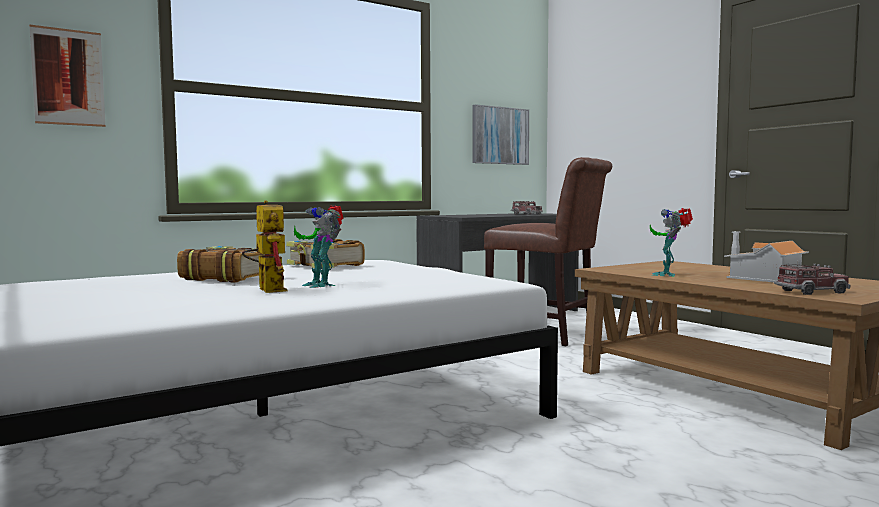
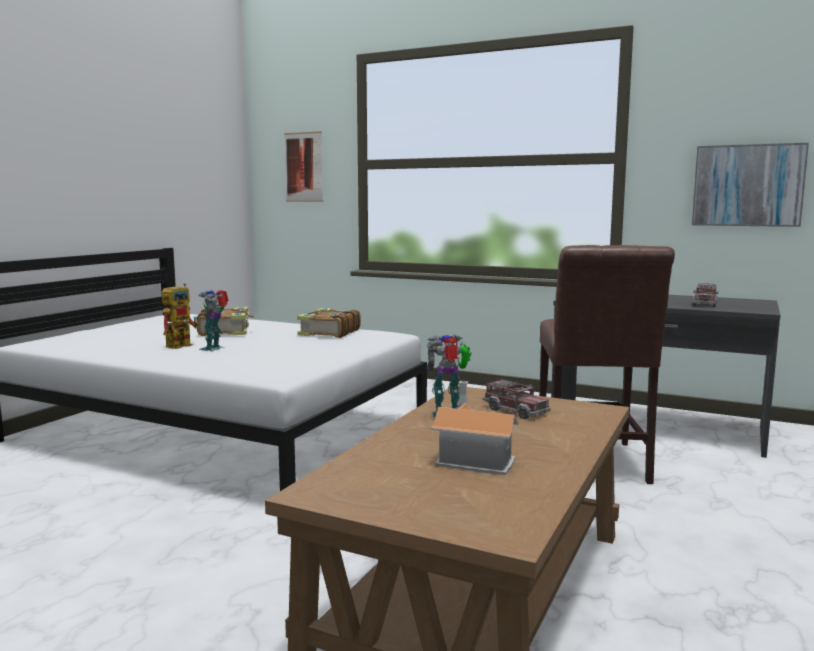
camera: 60 degrees right, 5 degrees up
toy truck [774,264,850,295] -> toy truck moved to [482,378,551,419]

